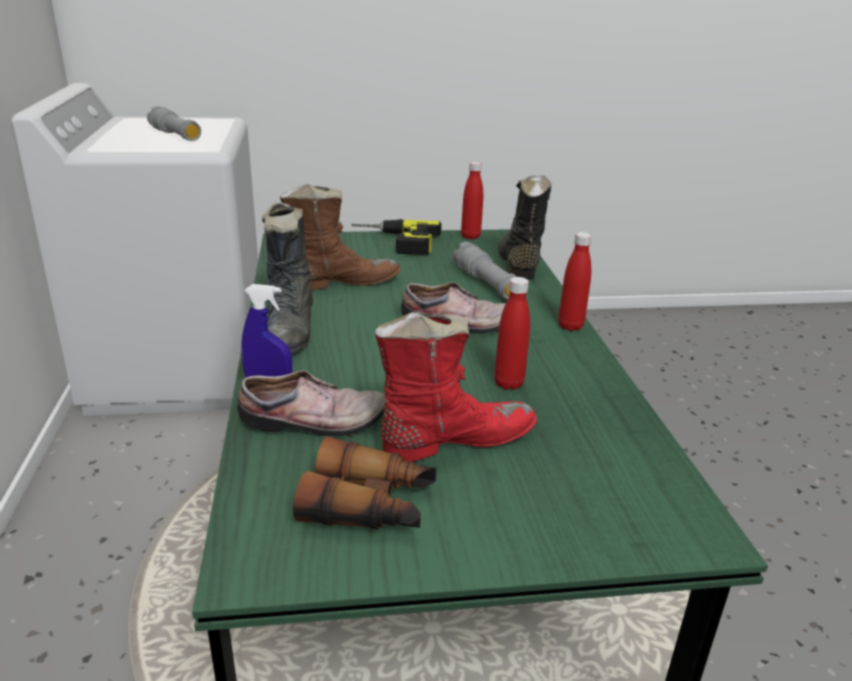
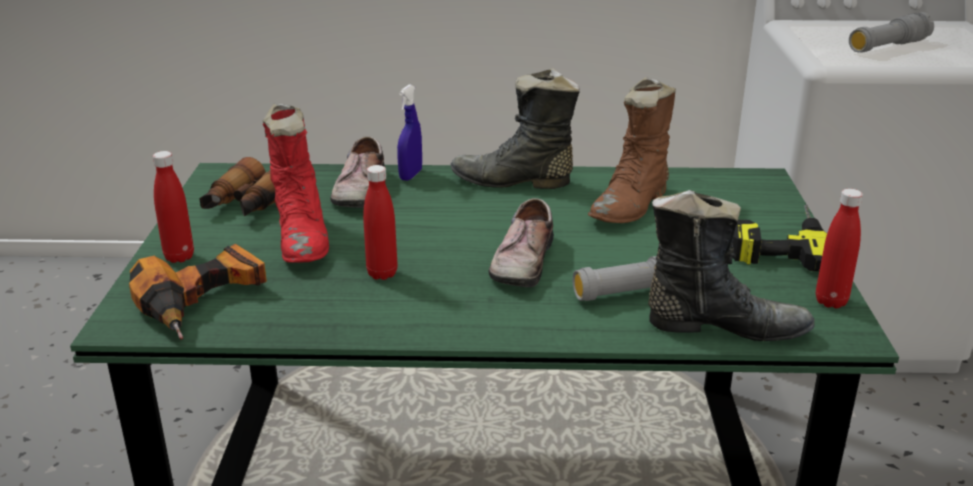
camera: 100 degrees right, 0 degrees up
brown boot [280,184,401,290] -> brown boot turned 45 degrees clockwise [588,77,676,223]
red bottle [558,232,592,331] -> red bottle moved to [153,151,194,263]
none -> power drill [129,244,267,340]

